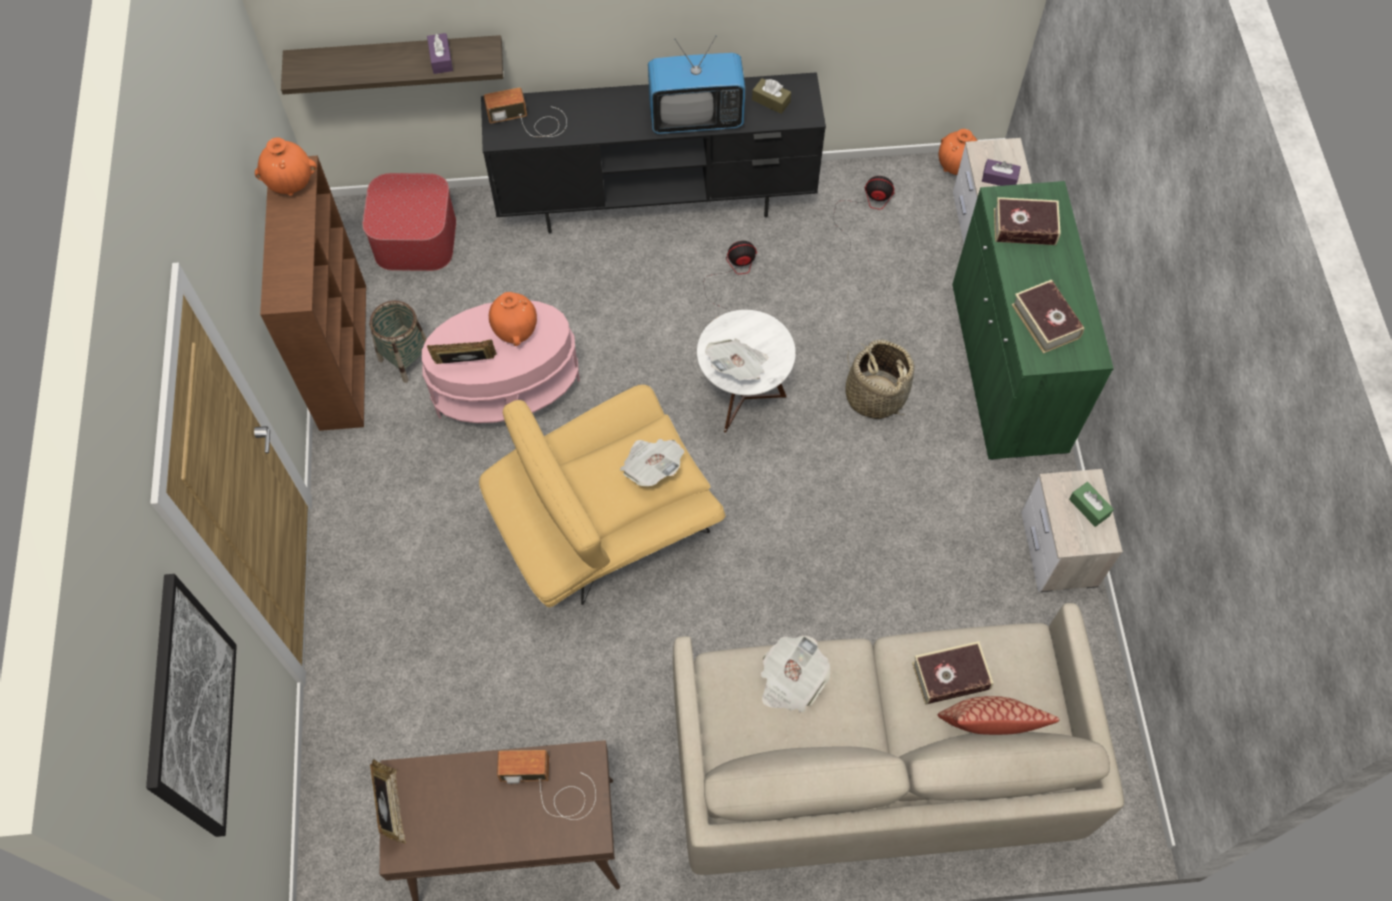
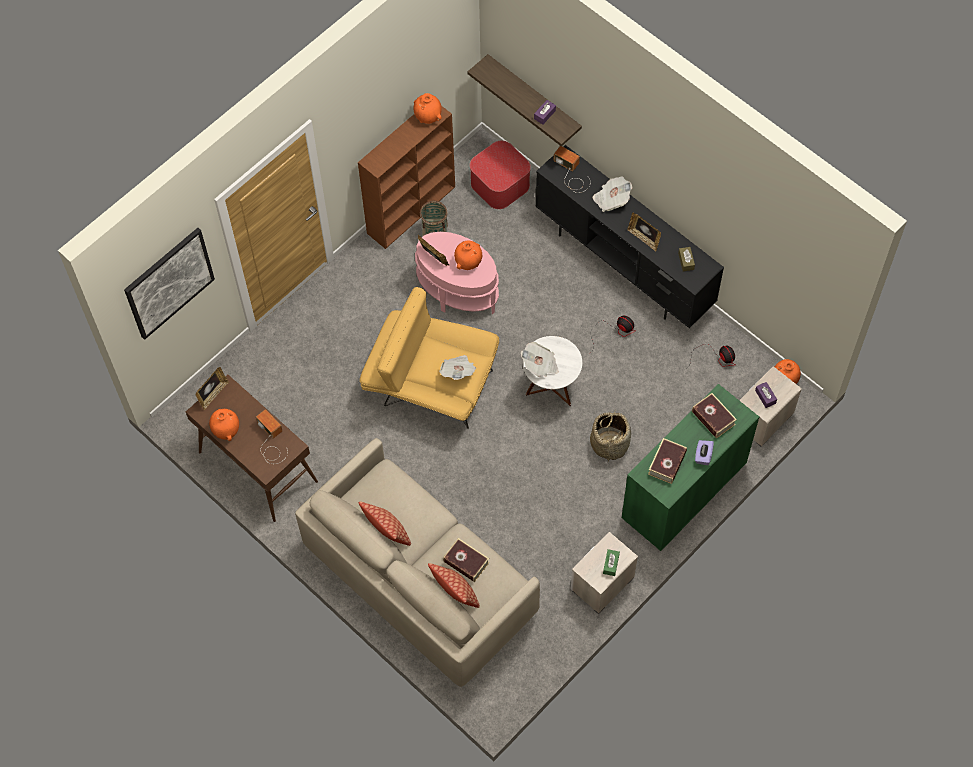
camera: 50 degrees right, 0 degrees up
television [648,35,745,134] -> picture frame [627,213,661,252]
newspaper [761,636,831,712] -> newspaper moved to [593,176,633,212]
none -> orange vase [209,409,239,441]
none -> pillow [359,502,411,546]
none -> purple tissue box [695,440,714,465]

